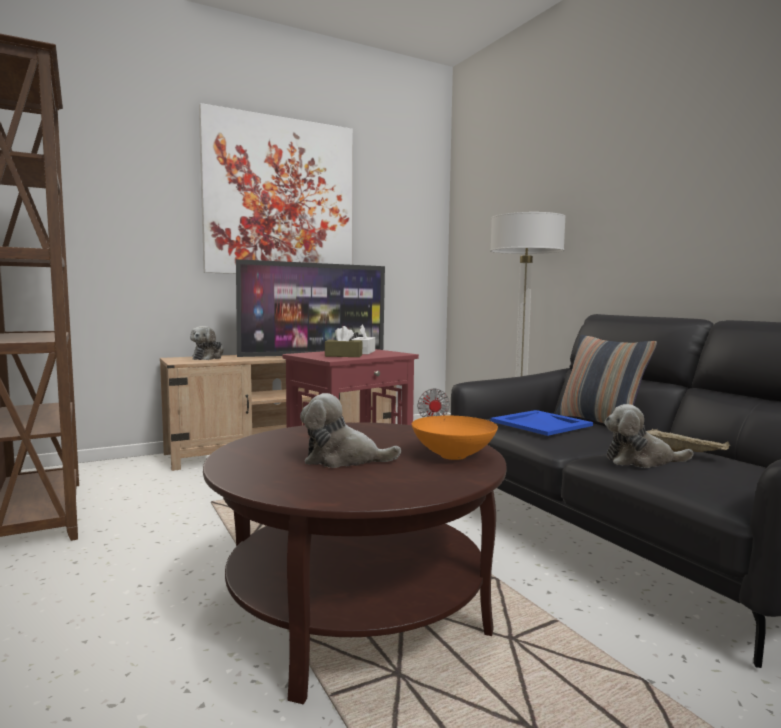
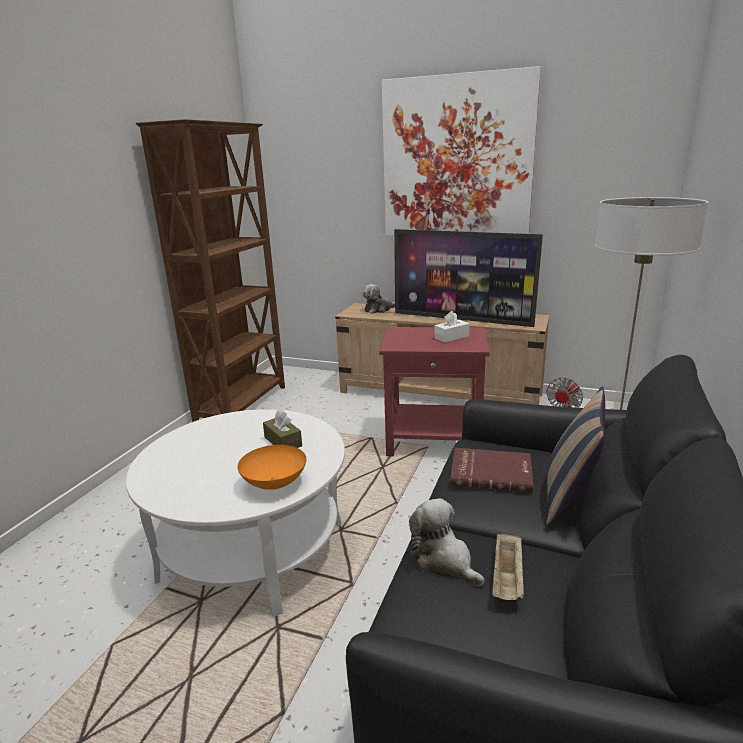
camera: 50 degrees right, 15 degrees up
brown coffee table [203,422,507,704] -> white coffee table [126,409,345,617]
plush toy [300,393,401,468] -> none
brown tissue box [325,326,363,357] -> brown tissue box moved to [263,410,302,448]
blue tray [491,410,593,436] -> red book [450,448,533,493]

